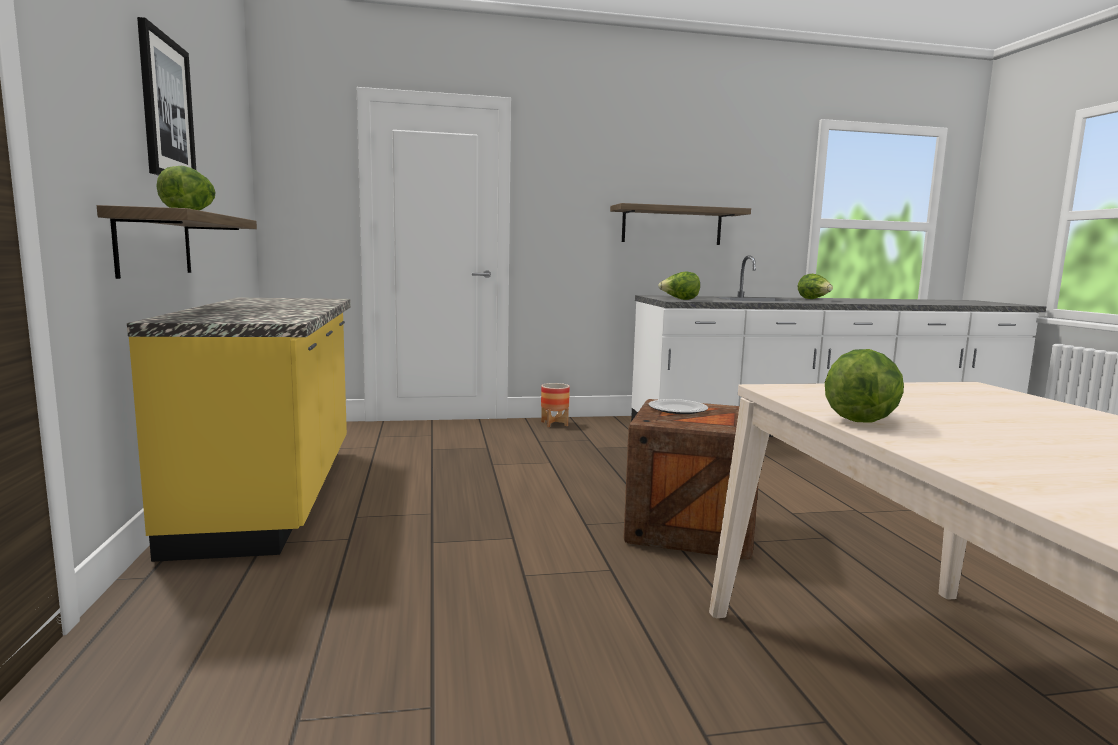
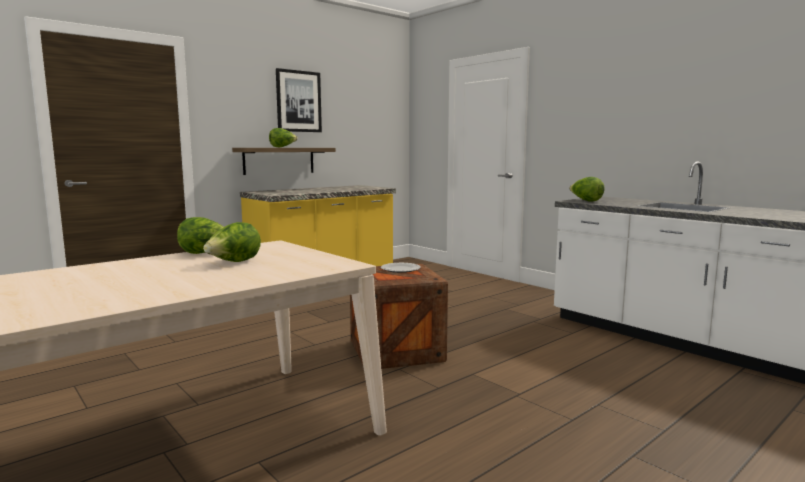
camera: 60 degrees right, 0 degrees up
planter [541,383,570,427] -> none
shelf [610,203,751,245] -> none
lettuce [798,274,833,299] -> lettuce moved to [203,222,261,262]

